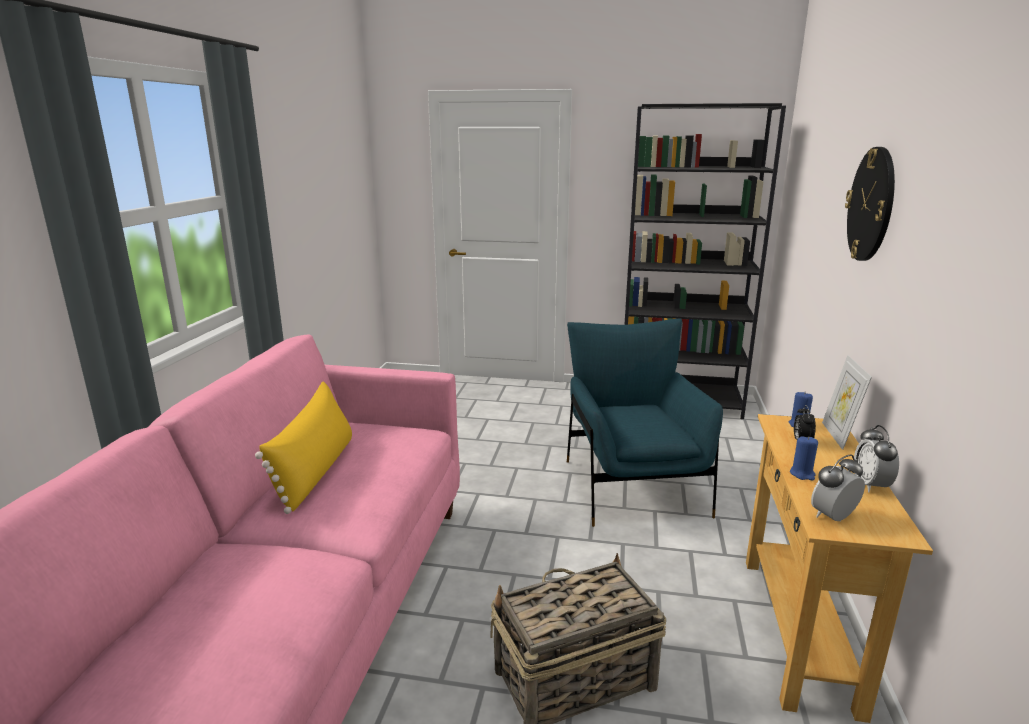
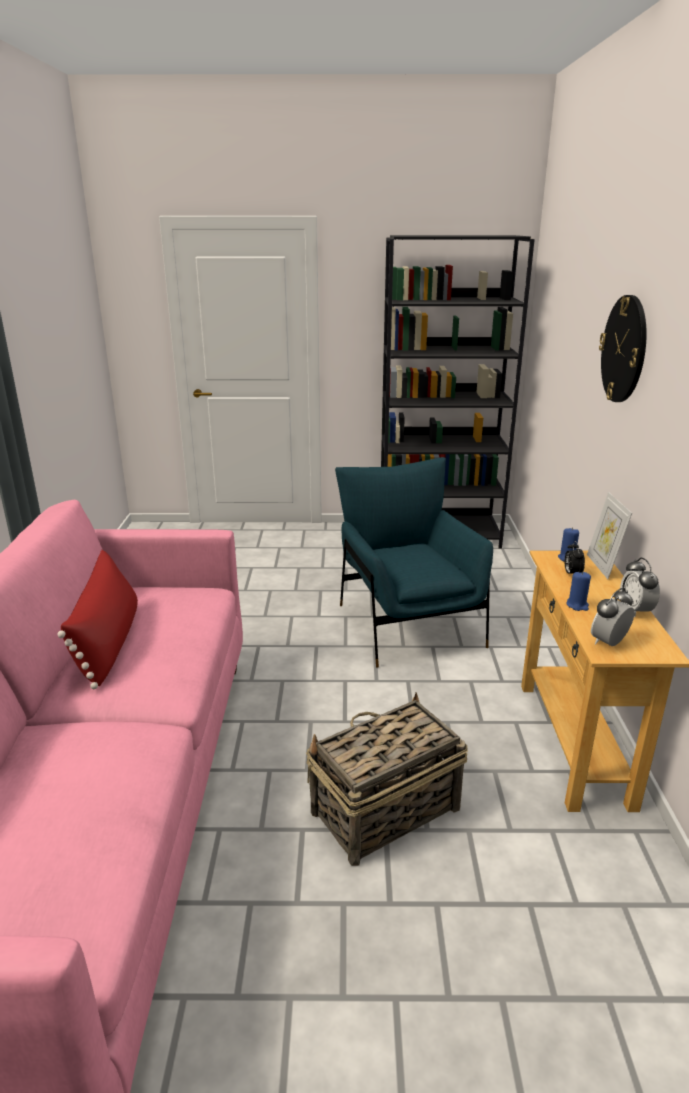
camera: 10 degrees left, 5 degrees up
yellow pillow [255,381,352,514] -> red pillow [57,550,138,689]

